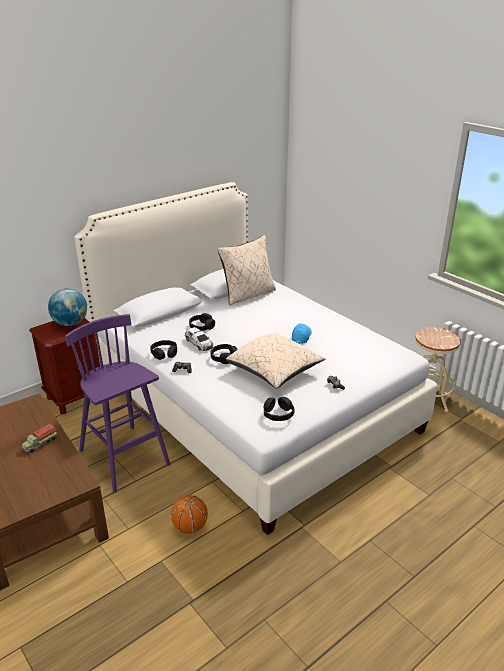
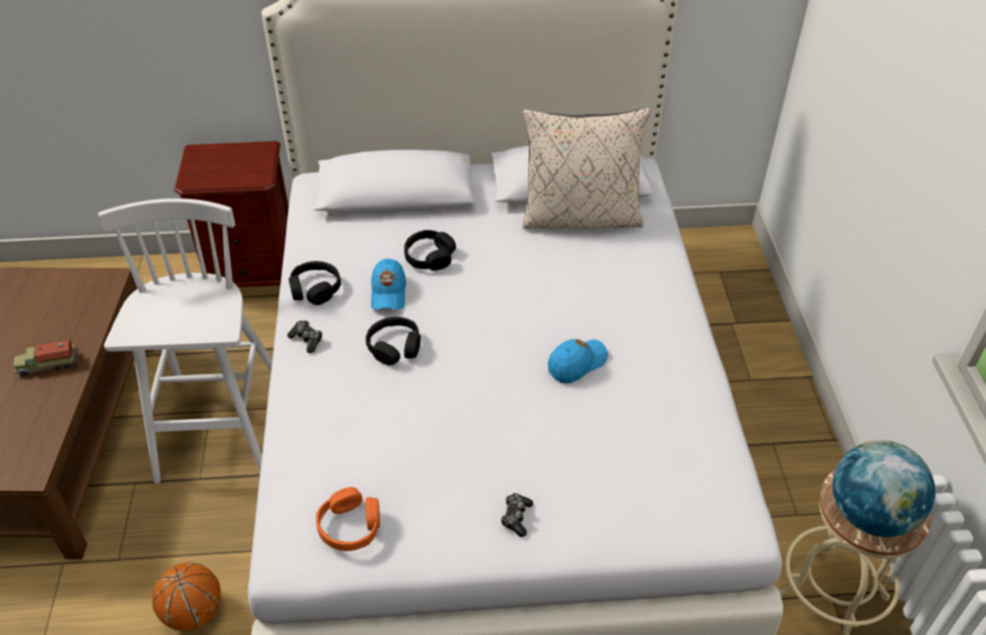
camera: 35 degrees right, 15 degrees up
globe [48,288,87,326] -> globe moved to [833,440,935,537]
purple stool [65,314,170,493] -> white stool [98,198,272,484]
toy car [185,327,213,351] -> blue cap [371,259,406,310]
beige pillow [226,333,326,389] -> none
black headphones [264,397,294,421] -> orange headphones [316,487,380,551]

